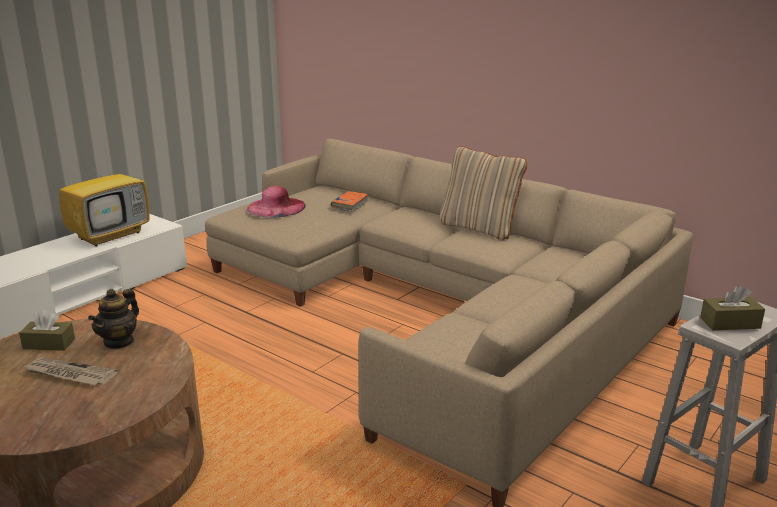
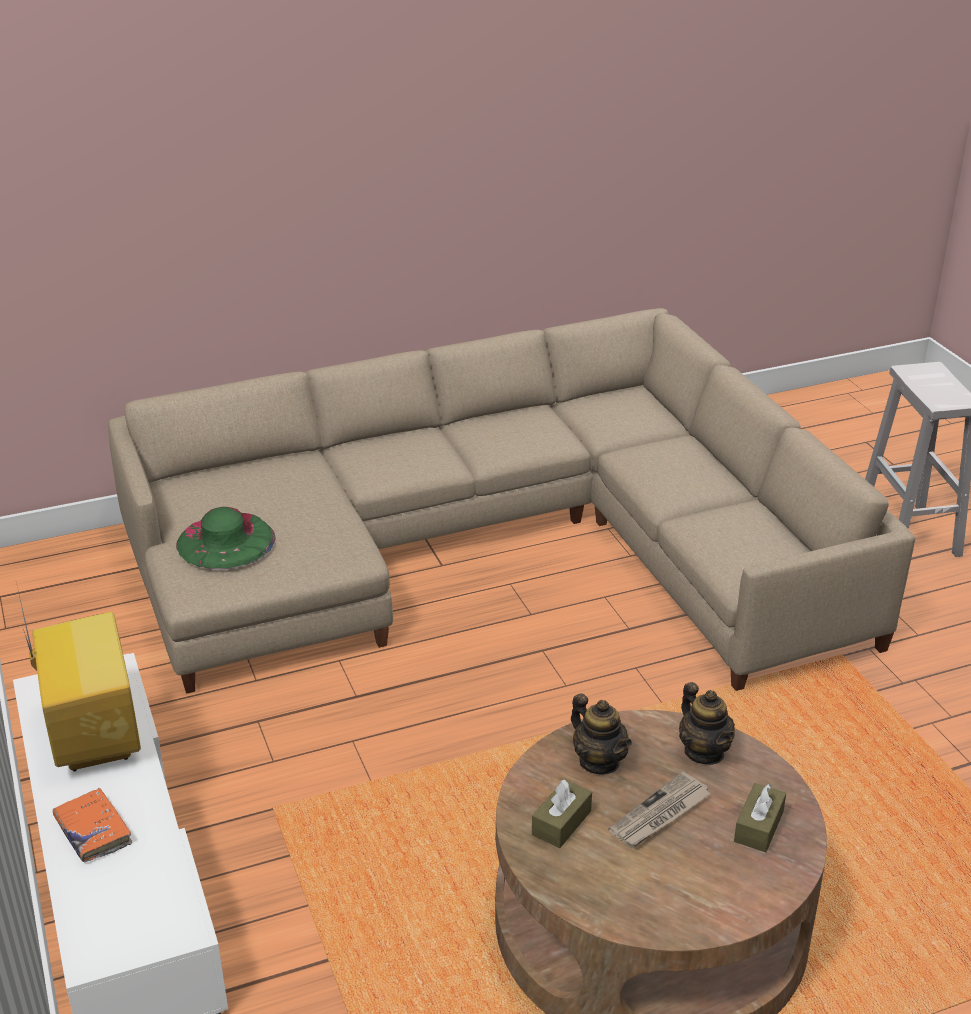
camera: 60 degrees left, 10 degrees up
pink hat [247,186,306,217] -> green hat [176,507,276,570]
orange book [331,191,368,212] -> orange book moved to [53,788,132,862]
beige pillow [440,146,527,240] -> none
brown tissue box [700,285,765,330] -> brown tissue box moved to [734,783,786,852]
none -> teapot [679,682,735,765]

